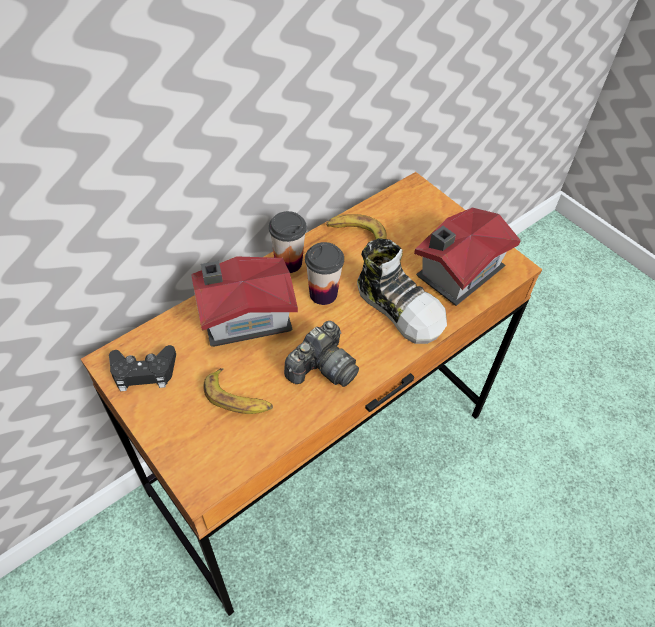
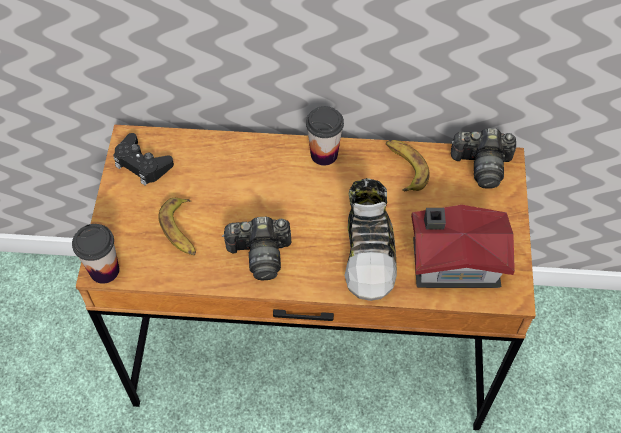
camera: 45 degrees right, 5 degrees up
toy house [191,256,298,347] -> none
cup [305,242,344,305] -> cup moved to [72,224,119,284]
none -> camera [451,128,516,189]

